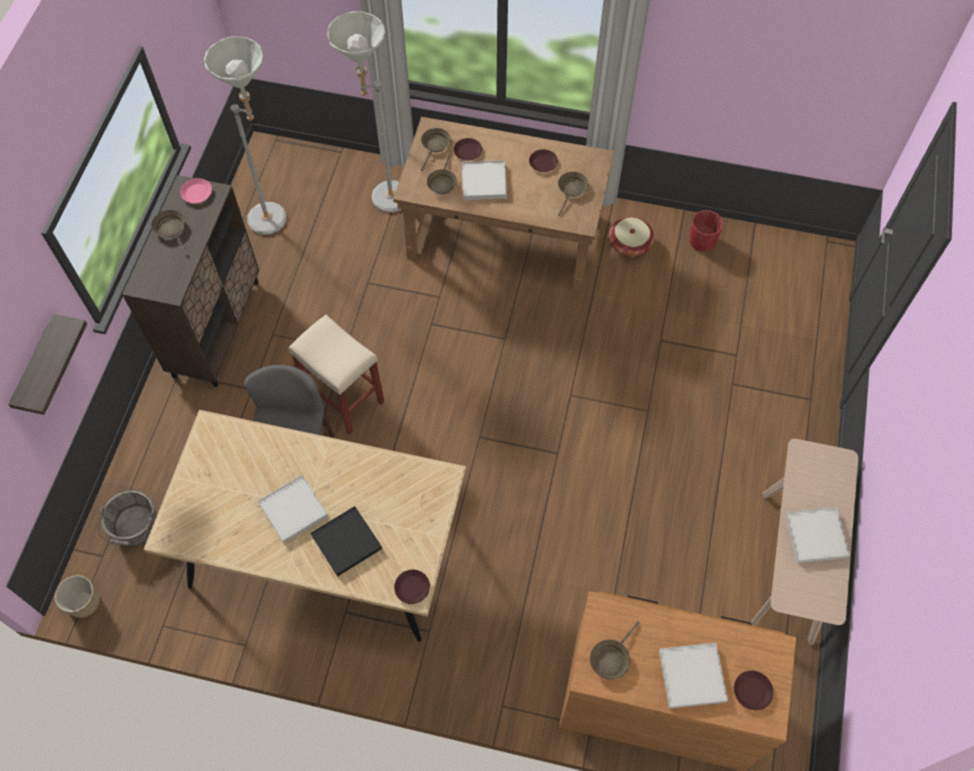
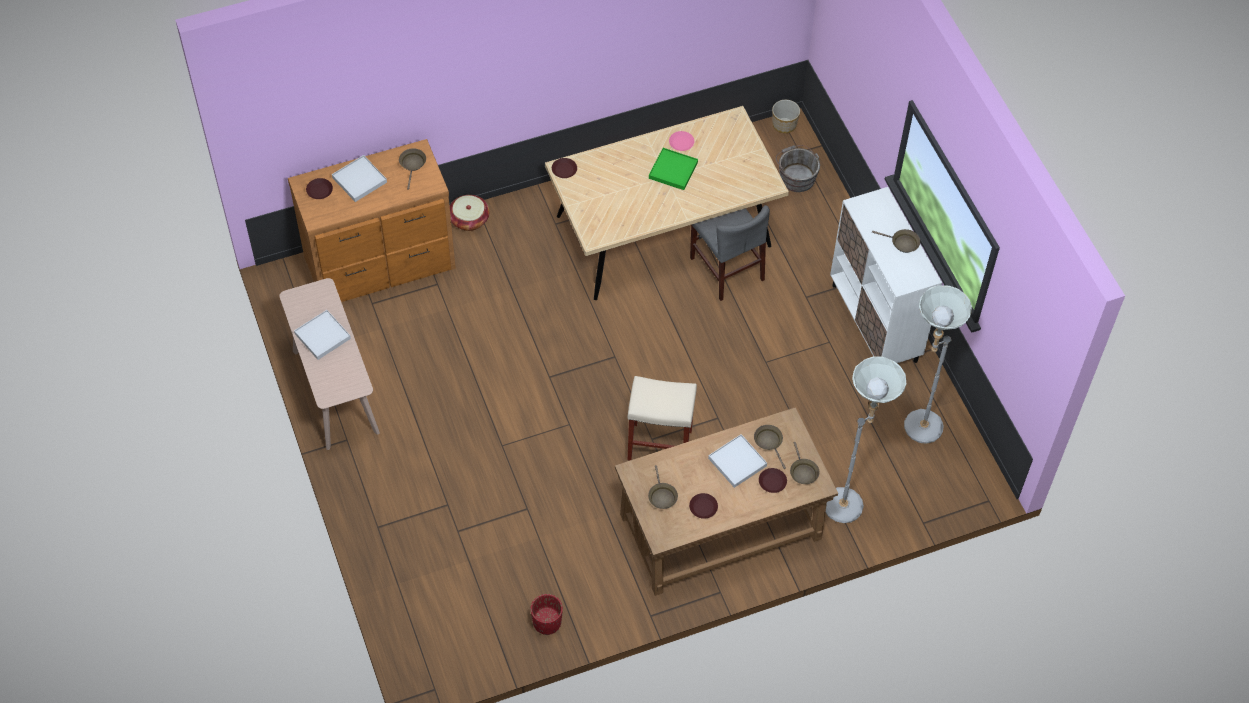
camera: 145 degrees right, 5 degrees down
shelf [8,314,87,415] -> none
brown cabinet [122,175,259,387] -> white cabinet [830,187,942,363]
pink plate [180,178,212,203] -> pink plate moved to [669,131,694,151]
white tray [258,475,328,543] -> green tray [649,148,698,190]
beige stool [289,315,385,435] -> beige stool moved to [628,376,697,460]
black tray [311,506,382,577] -> none
basket [609,217,654,257] -> basket moved to [450,195,489,231]

